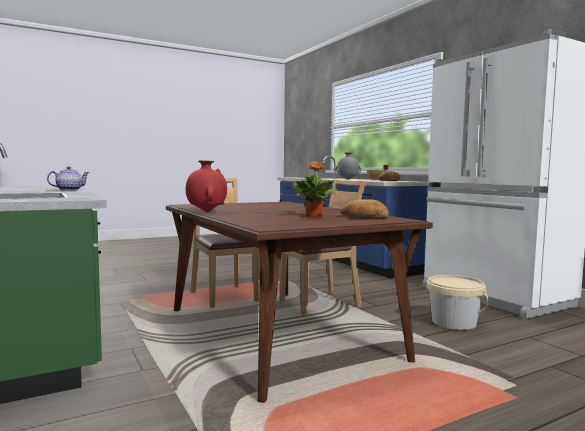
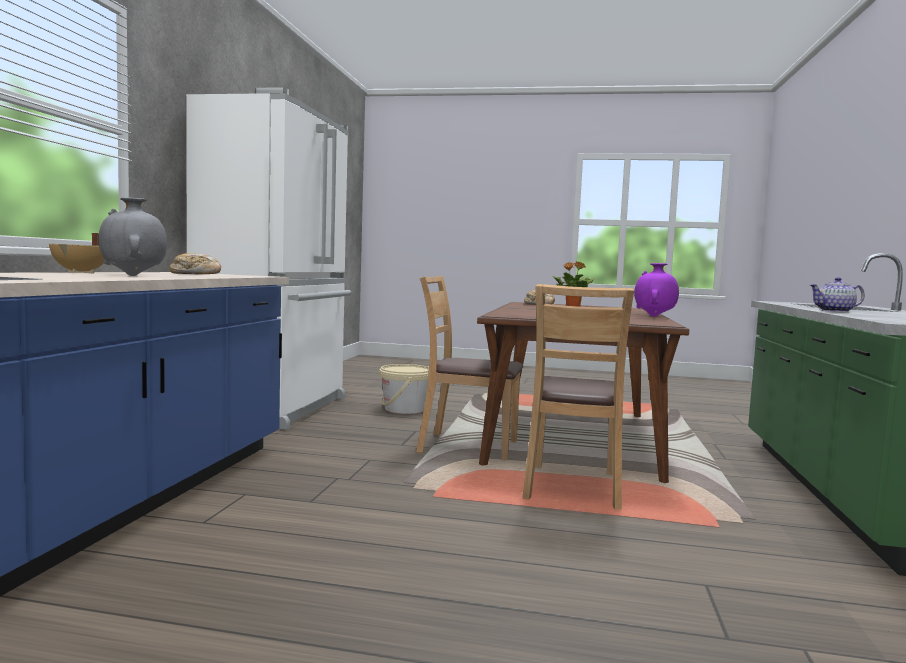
camera: 140 degrees left, 0 degrees up
red vase [186,160,227,212] -> purple vase [634,263,679,317]

